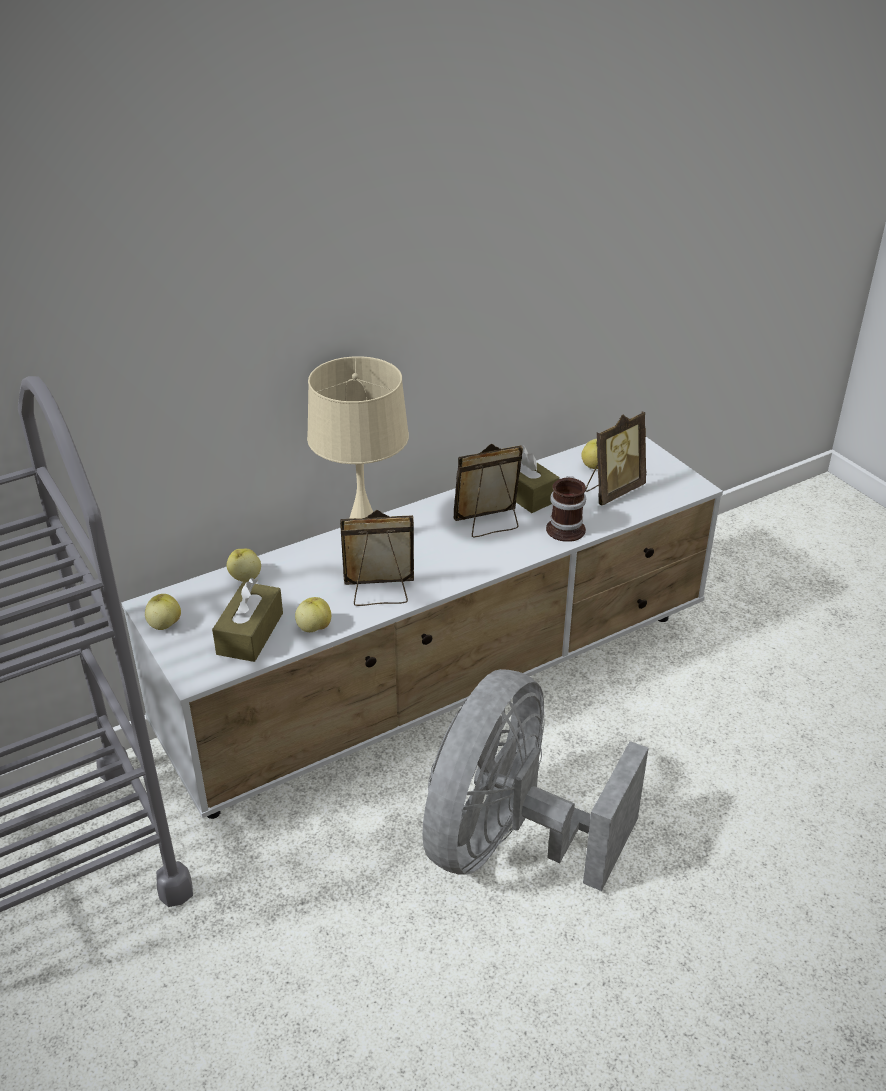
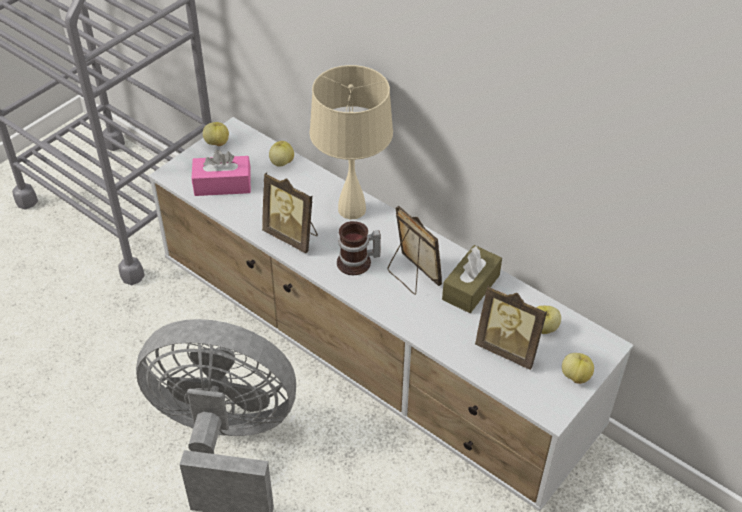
camera: 70 degrees right, 10 degrees up
brown tissue box [212,578,283,662] -> pink tissue box [192,150,251,196]
apple [295,597,331,632] -> apple moved to [562,353,594,384]
picture frame [340,510,414,606] -> picture frame turned 150 degrees clockwise [262,172,318,253]
mug [546,476,586,542] -> mug moved to [337,221,381,275]

